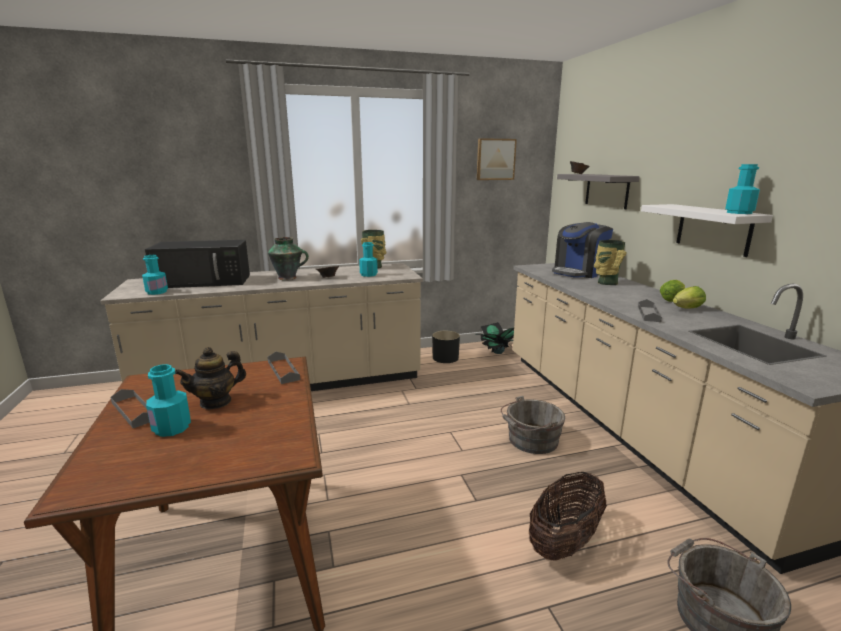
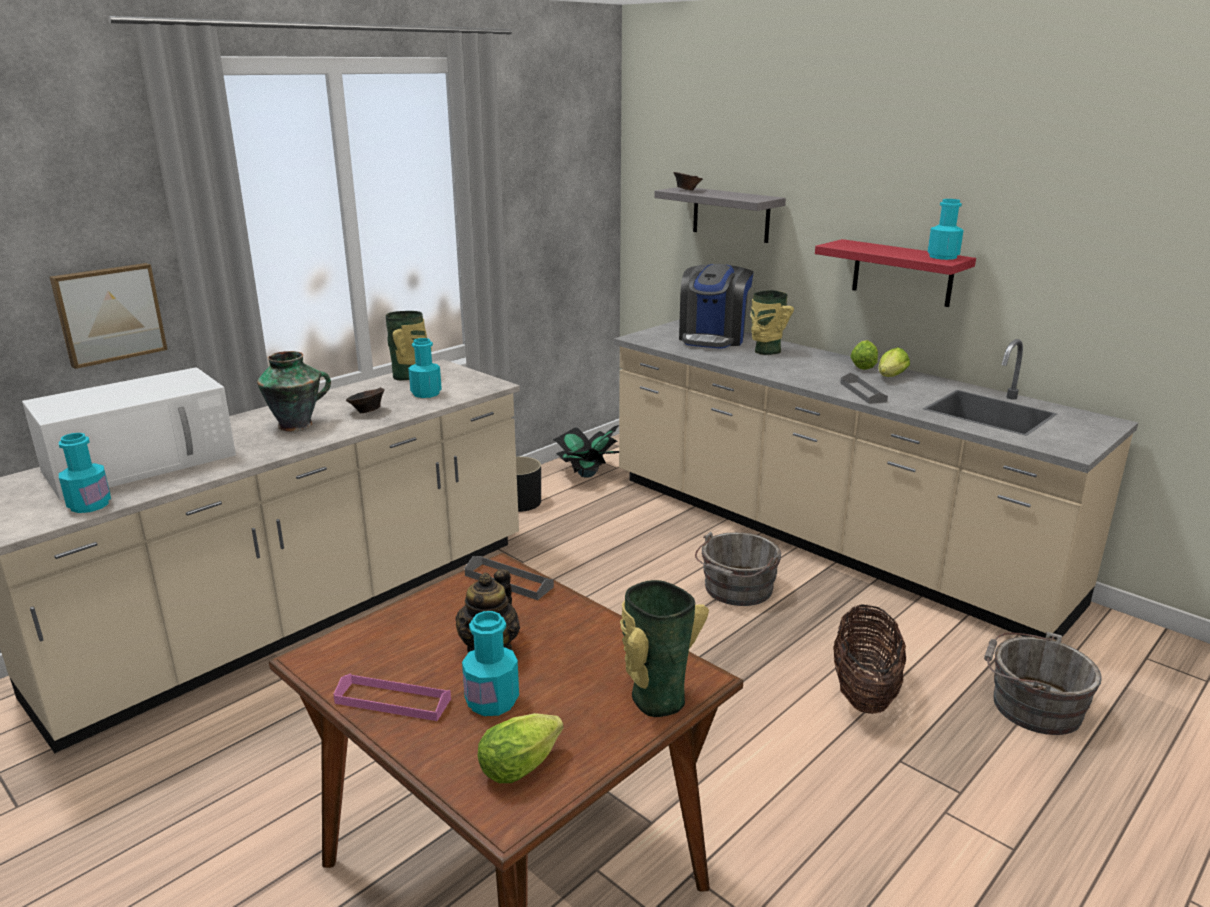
camera: 30 degrees left, 5 degrees up
grey tray [111,389,150,428] -> pink tray [333,674,451,721]
black microwave [145,240,250,288] -> white microwave [22,367,236,500]
picture [477,138,517,180] -> picture moved to [50,263,168,369]
white shelf [641,204,773,257] -> red shelf [815,239,976,307]
none -> lettuce [478,713,563,783]
none -> vase [620,580,709,717]

